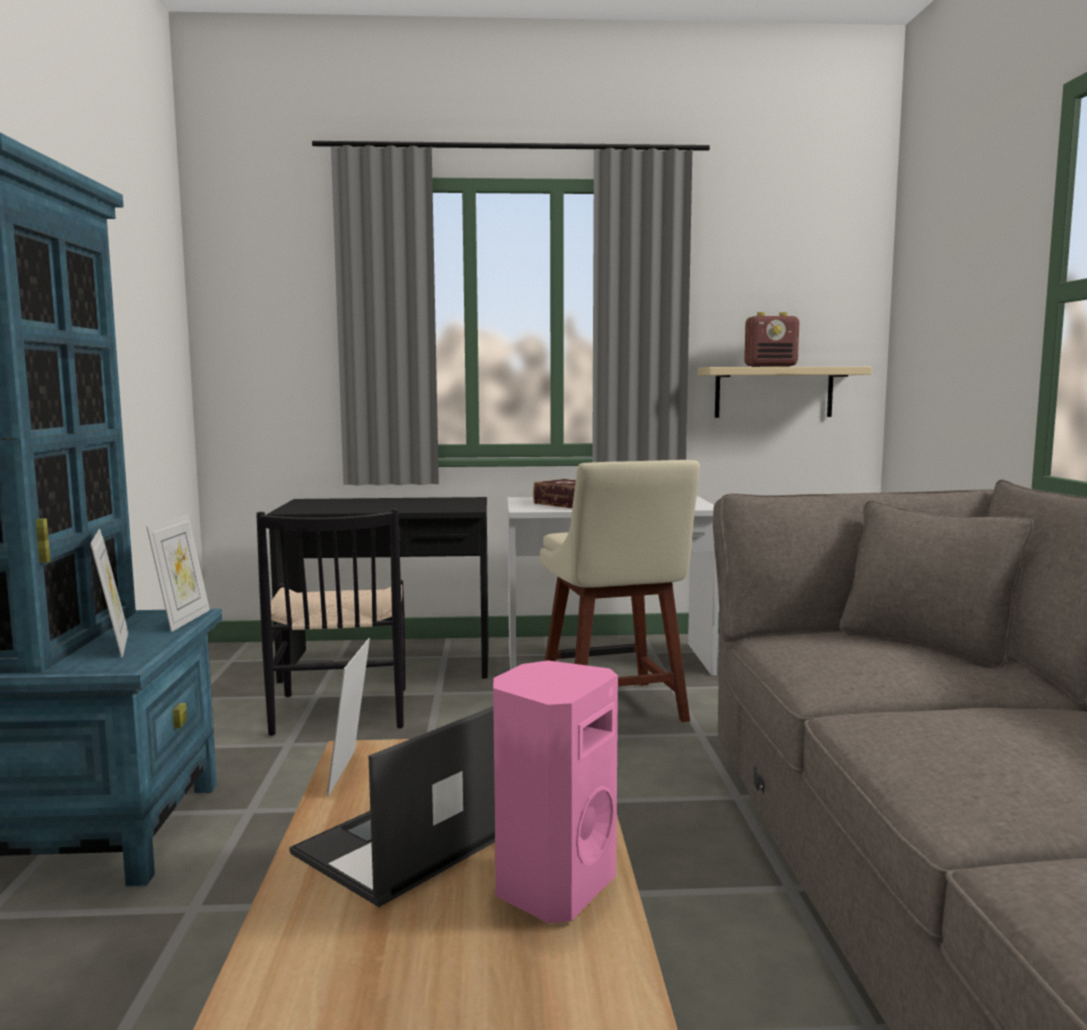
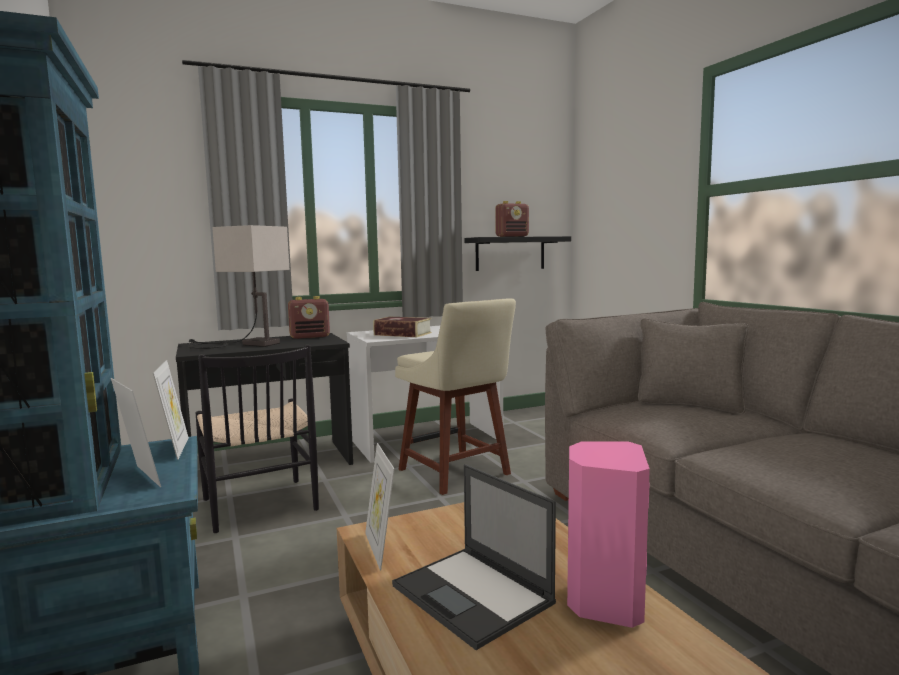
camera: 20 degrees left, 0 degrees up
laptop [289,707,495,907] -> laptop turned 60 degrees counterclockwise [392,464,556,650]
beige shelf [698,367,871,418] -> black shelf [464,236,571,271]
none -> table lamp [188,225,289,349]
none -> radio [288,296,330,339]

